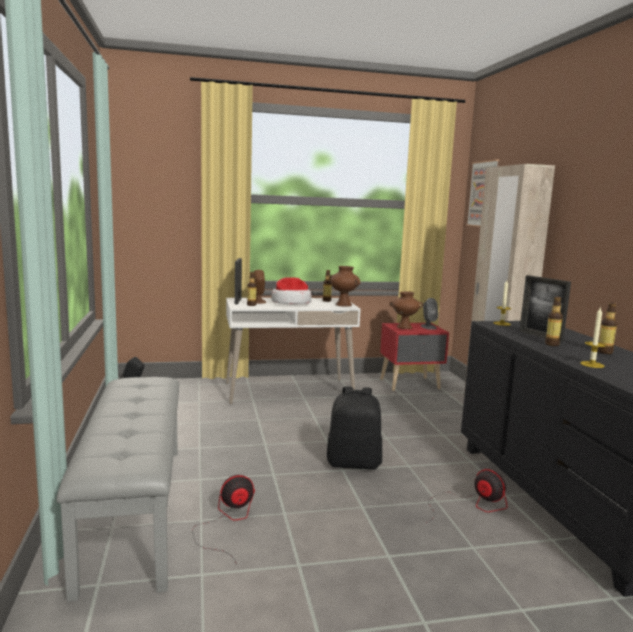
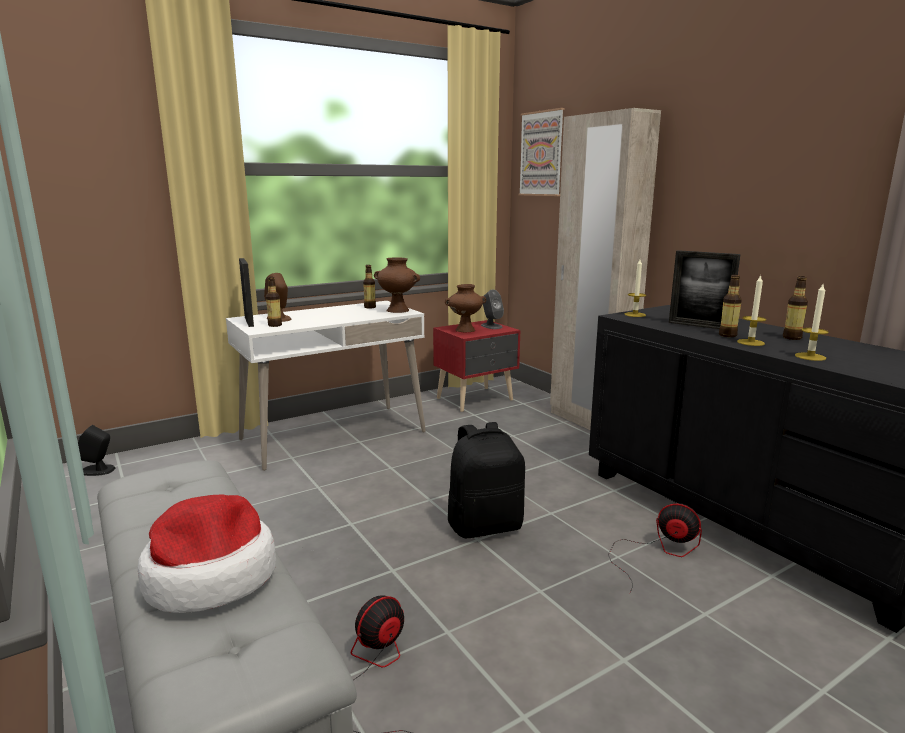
camera: 20 degrees left, 5 degrees up
hat [271,277,312,304] -> hat moved to [138,494,276,613]
none -> candle [737,275,767,346]

